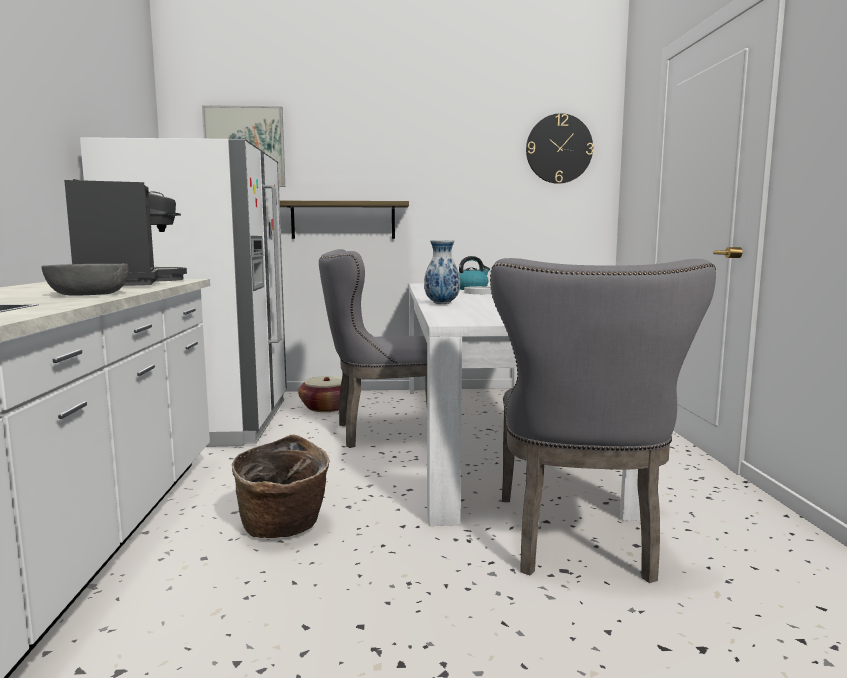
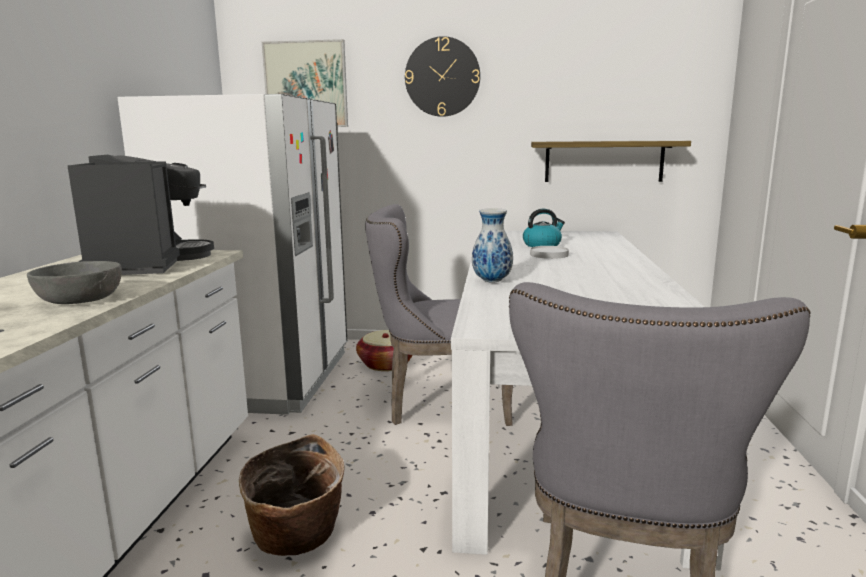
camera: 10 degrees right, 5 degrees up
shelf [280,201,409,239] -> shelf moved to [531,140,691,182]
wall clock [526,113,593,184] -> wall clock moved to [405,36,480,117]

